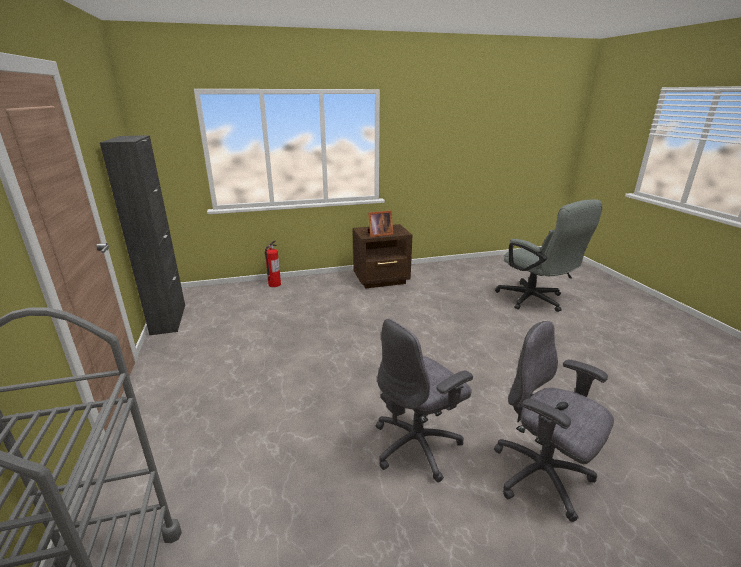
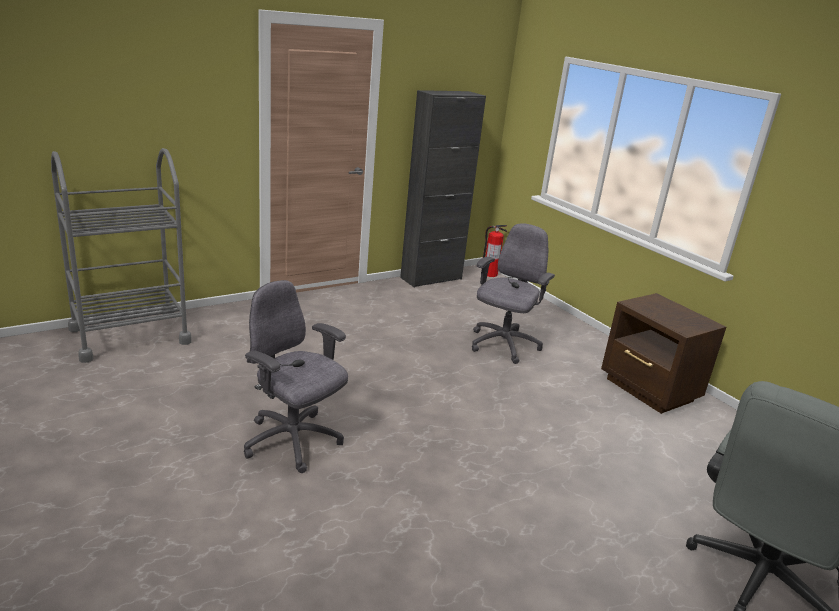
camera: 70 degrees right, 0 degrees up
fire extinguisher [265,240,281,287] -> fire extinguisher moved to [483,225,507,277]
picture frame [368,210,393,237] -> none
grey office chair [494,321,614,522] -> grey office chair moved to [472,223,555,364]

